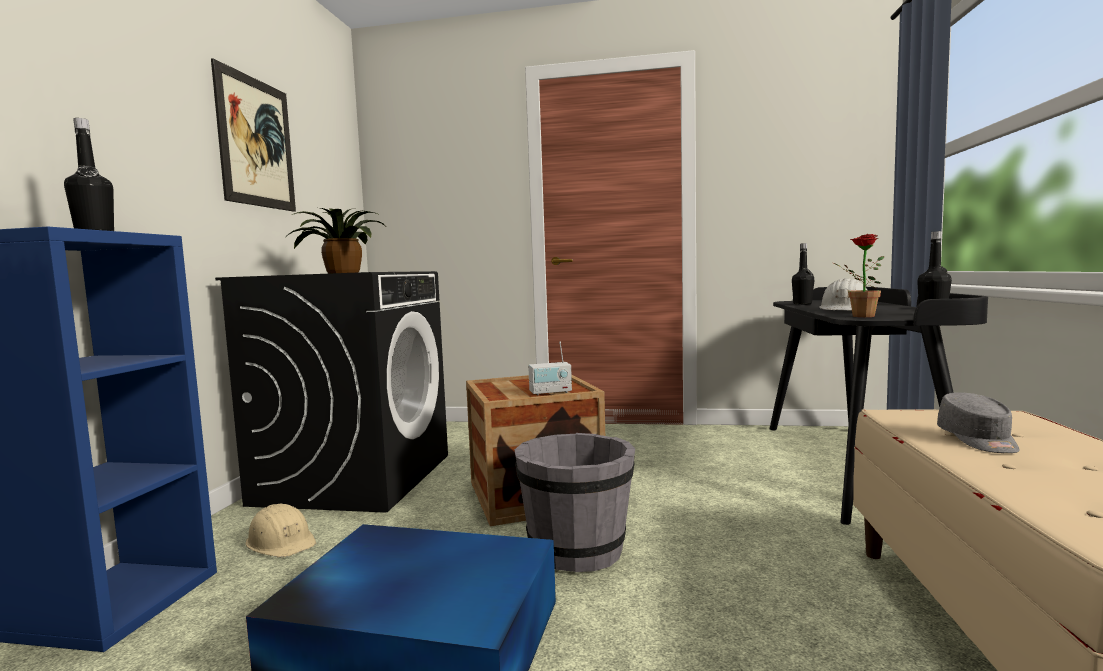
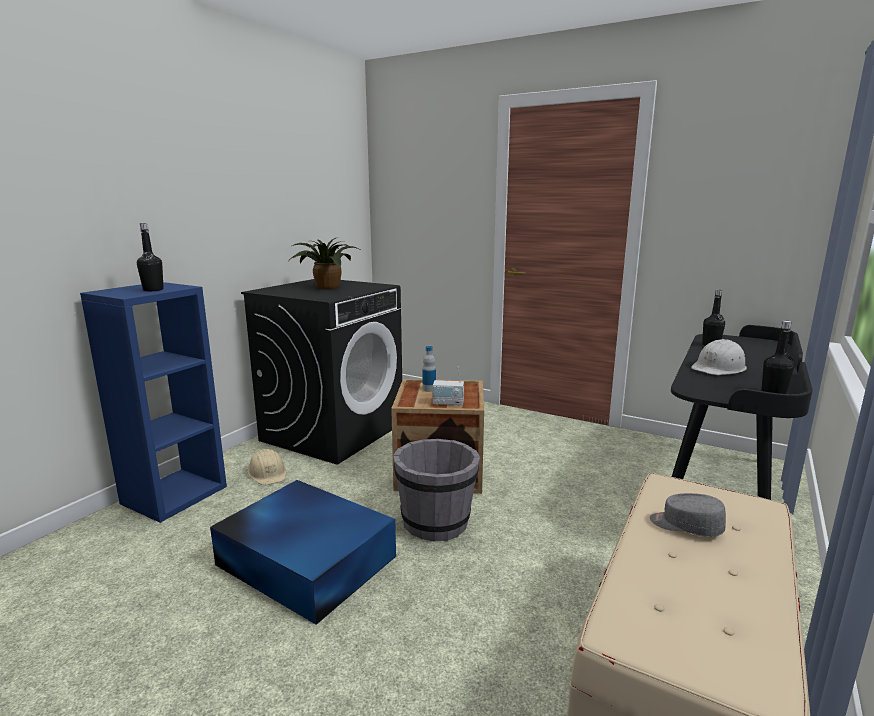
camera: 20 degrees right, 10 degrees up
picture [211,58,296,212] -> none
potted plant [833,234,884,317] -> none
grey cap [937,392,1020,453] -> grey cap turned 90 degrees clockwise [650,493,726,537]
none -> bottle [422,346,436,392]

